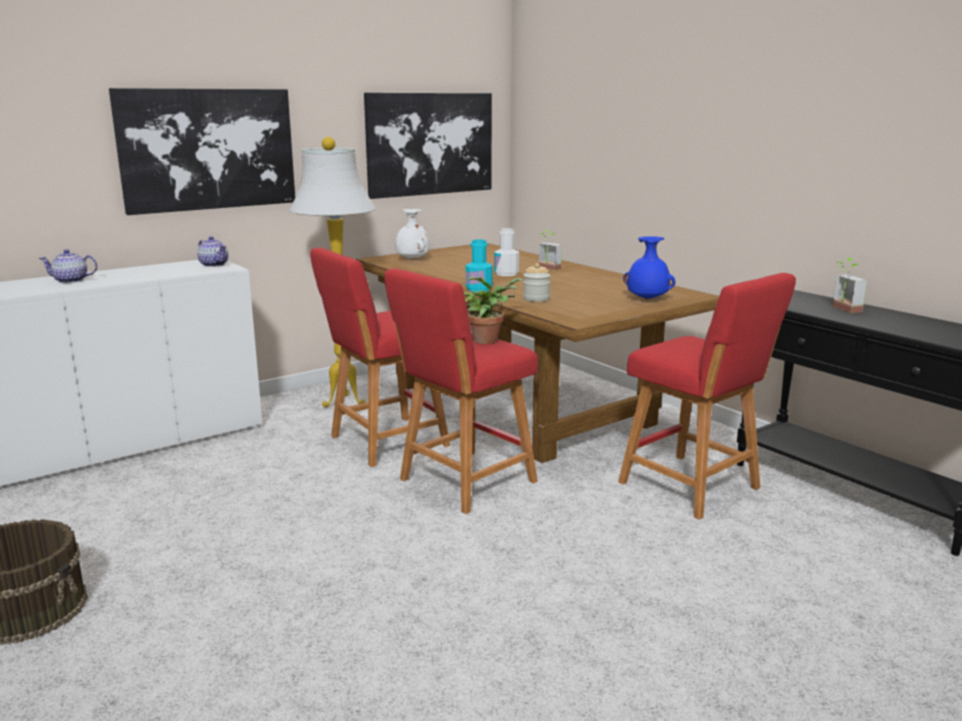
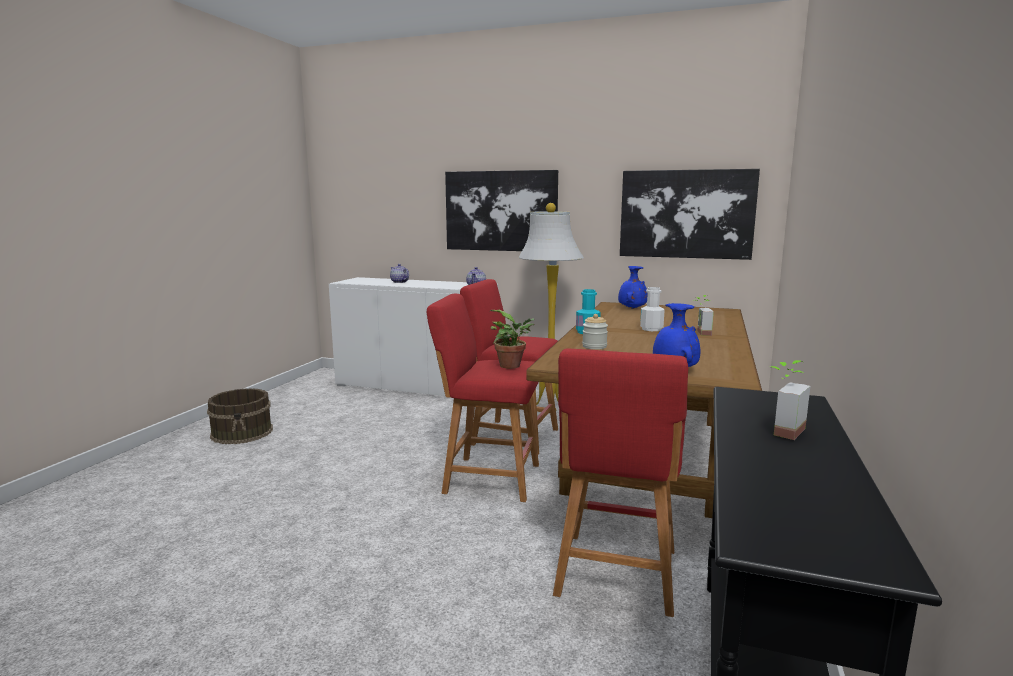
camera: 55 degrees right, 5 degrees down
white vase [395,209,430,260] -> blue vase [618,266,648,309]

